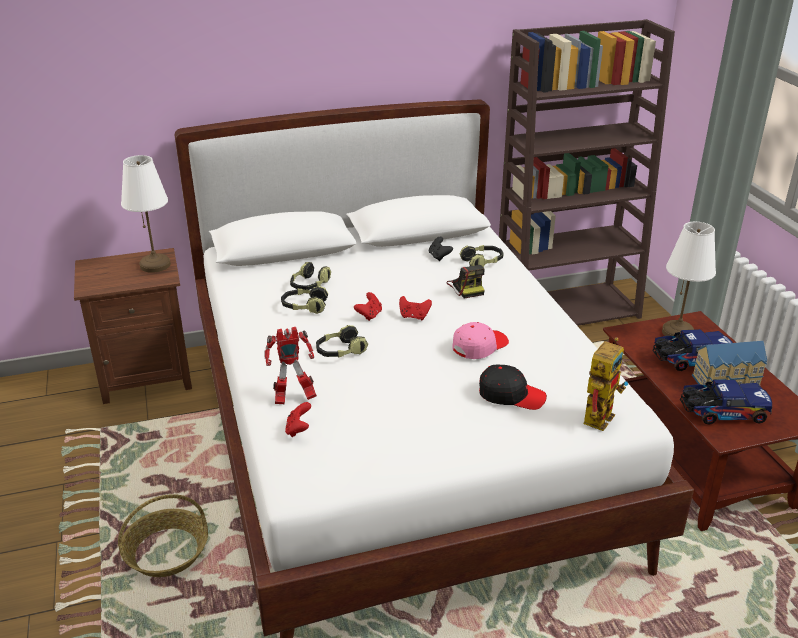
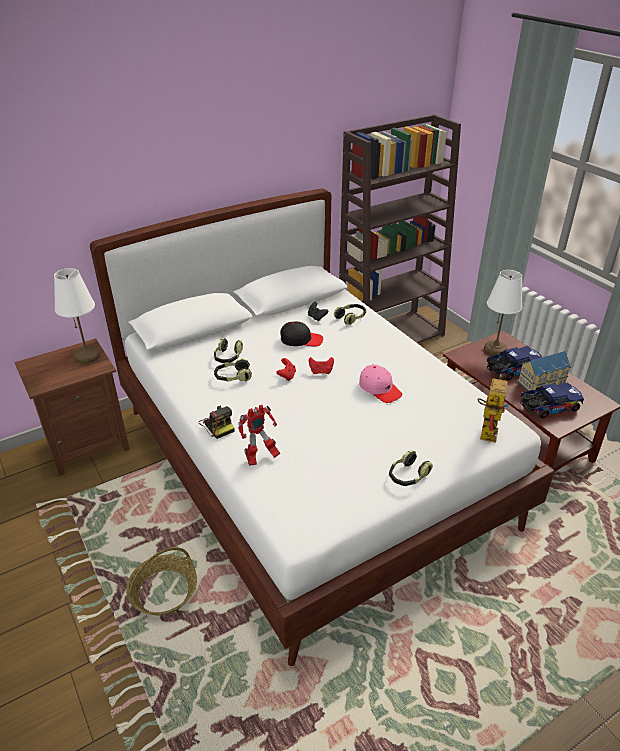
camera: 15 degrees left, 5 degrees up
red game controller [285,402,311,437] -> none
headphones [316,325,368,358] -> headphones moved to [389,450,433,486]
camera [447,265,485,298] -> camera moved to [199,405,235,439]
pink cap [453,322,509,359] -> pink cap turned 105 degrees clockwise [359,365,402,403]
black cap [479,365,547,410] -> black cap moved to [280,321,323,346]

